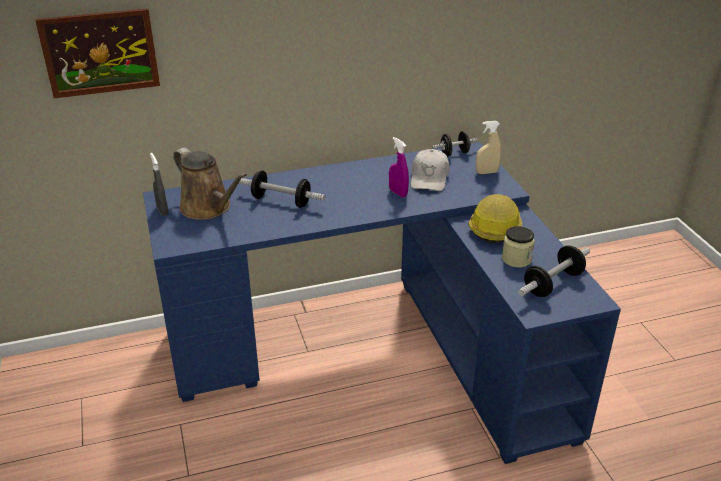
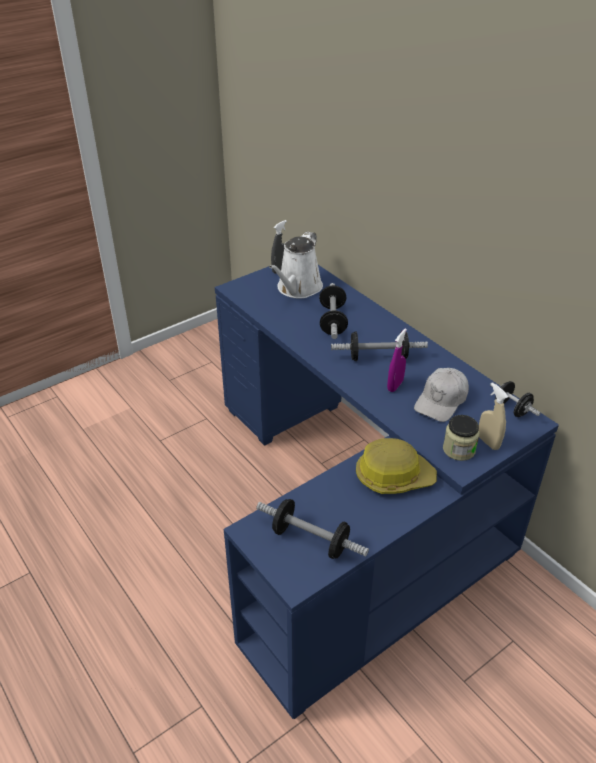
camera: 70 degrees right, 5 degrees up
picture [35,8,160,98] -> none
brown watering can [173,148,247,220] -> white watering can [269,231,323,299]
white cap [411,149,449,191] -> white cap turned 45 degrees counterclockwise [414,368,469,422]
jar [502,226,535,268] -> jar moved to [443,415,480,461]
none -> dumbbell [331,331,428,361]

